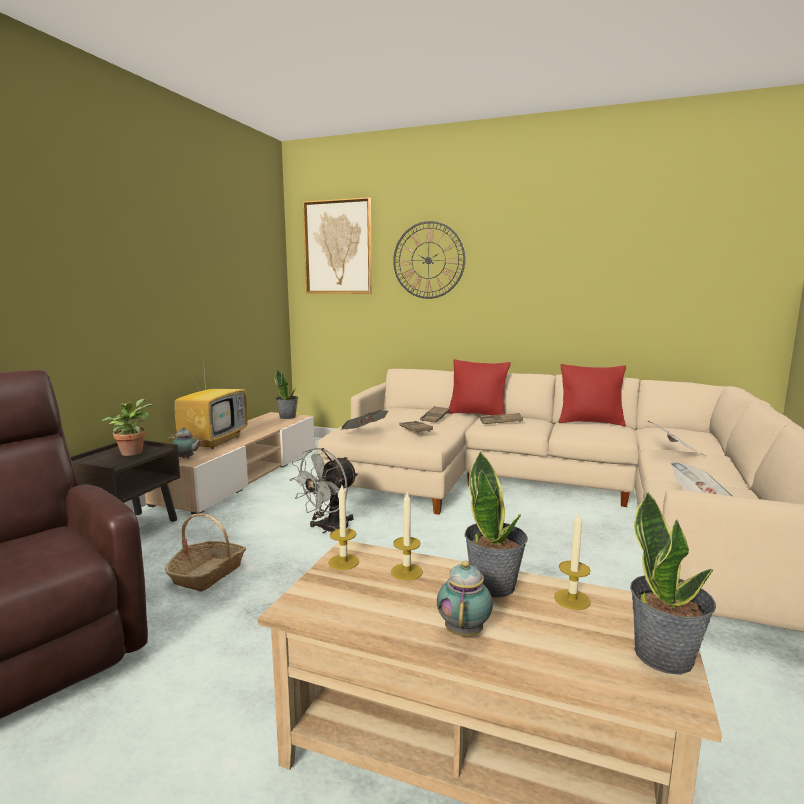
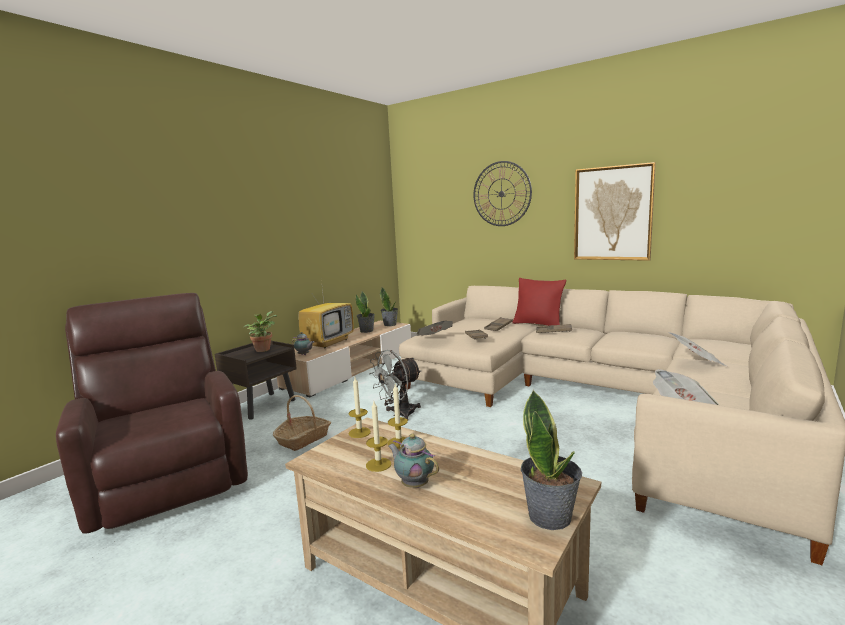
camera: 15 degrees right, 0 degrees up
picture [303,197,372,294] -> picture moved to [574,162,656,261]
teapot [437,561,493,637] -> teapot turned 75 degrees counterclockwise [388,434,439,488]
potted plant [465,451,528,598] -> potted plant moved to [356,291,375,333]
candle [554,511,591,610] -> candle moved to [366,401,391,472]
red pillow [558,364,626,426] -> none

